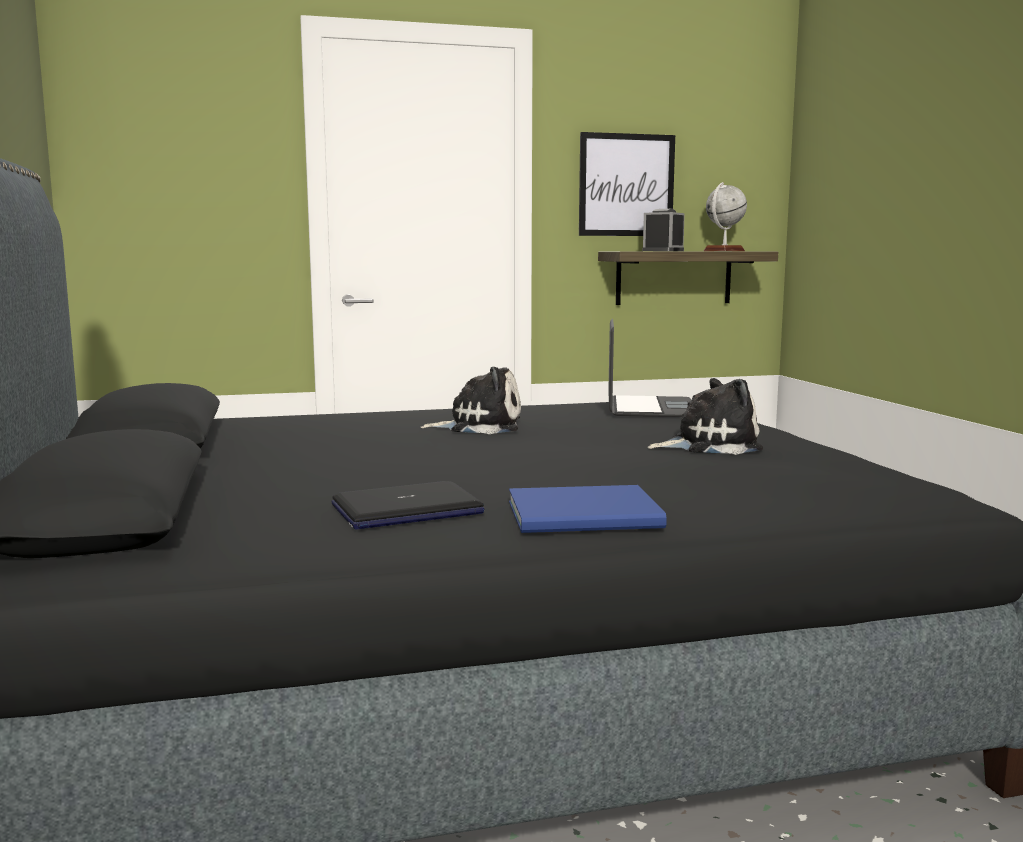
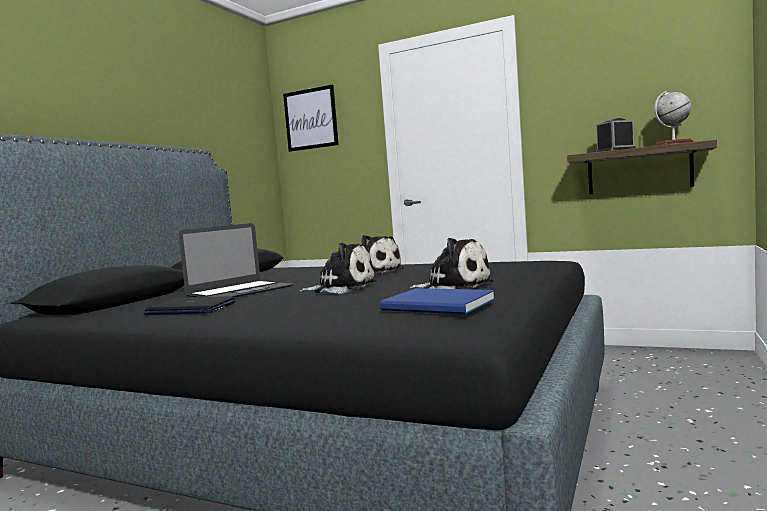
camera: 40 degrees right, 5 degrees down
blue book [509,485,667,533] -> blue book moved to [380,288,495,314]
picture [579,132,675,236] -> picture moved to [283,85,339,152]
laptop [608,319,691,417] -> laptop moved to [178,223,293,298]
none -> plush toy [300,242,377,294]

